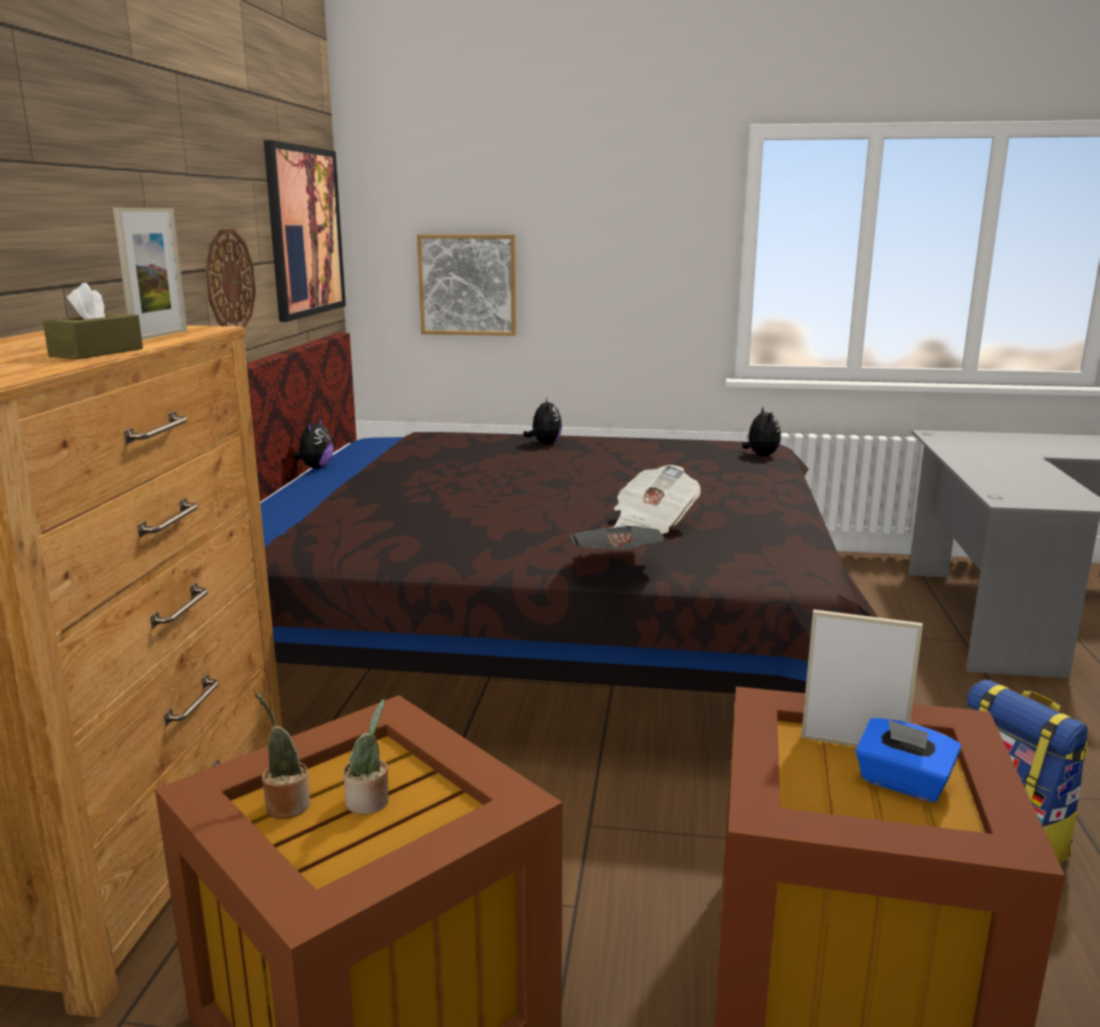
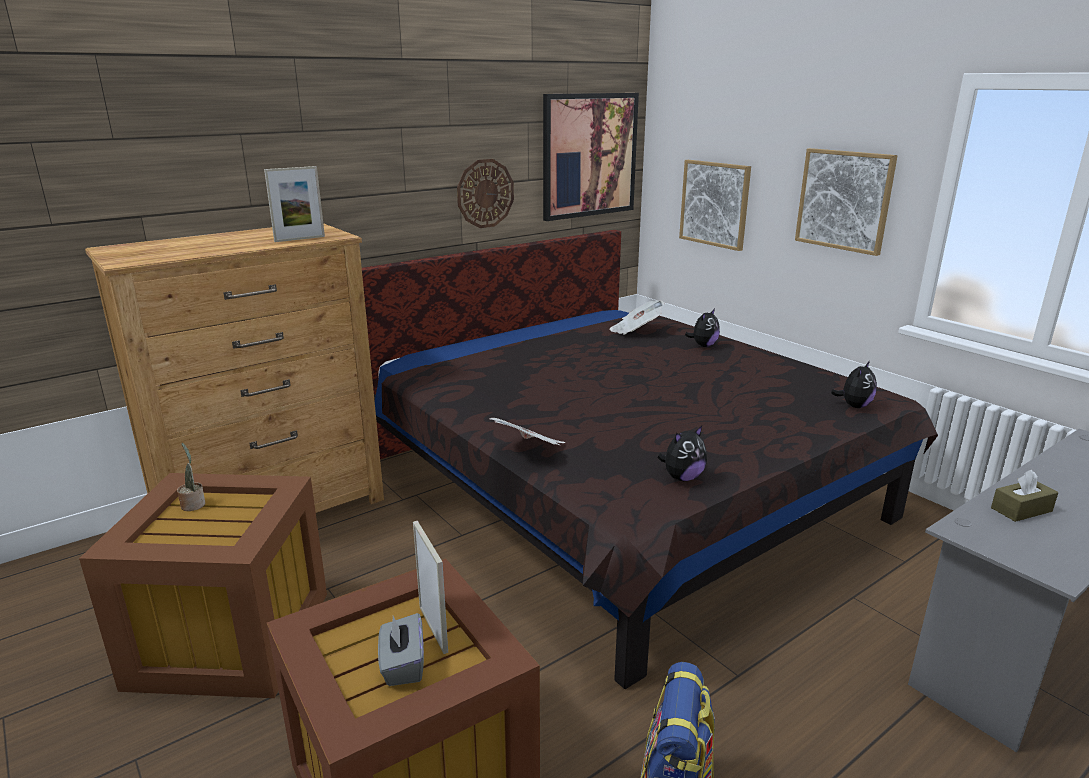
camera: 45 degrees right, 5 degrees up
brown tissue box [43,283,143,359] -> brown tissue box moved to [991,470,1058,522]
plush toy [293,417,334,468] -> plush toy moved to [657,426,707,481]
potted plant [343,699,389,814] -> none
newspaper [614,465,701,534] -> newspaper moved to [609,301,665,335]
blue tissue box [855,718,961,803] -> grey tissue box [378,613,424,686]
none -> picture [795,148,897,256]

